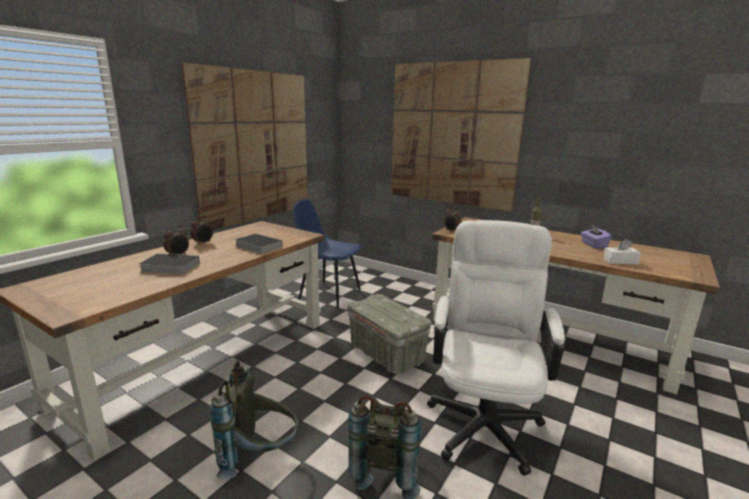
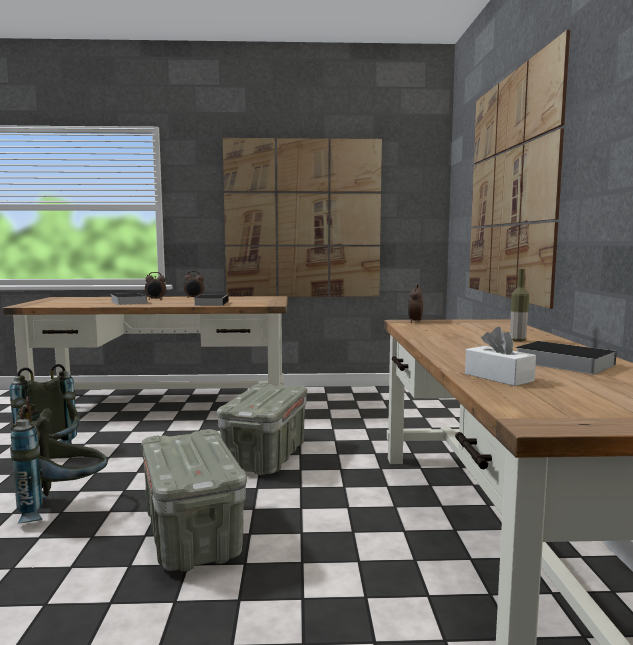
camera: 55 degrees right, 10 degrees down
blue chair [293,199,361,308] -> none
white office chair [427,220,565,476] -> grey storage box [141,429,247,572]
purple tissue box [581,225,612,249] -> book [515,341,617,375]

